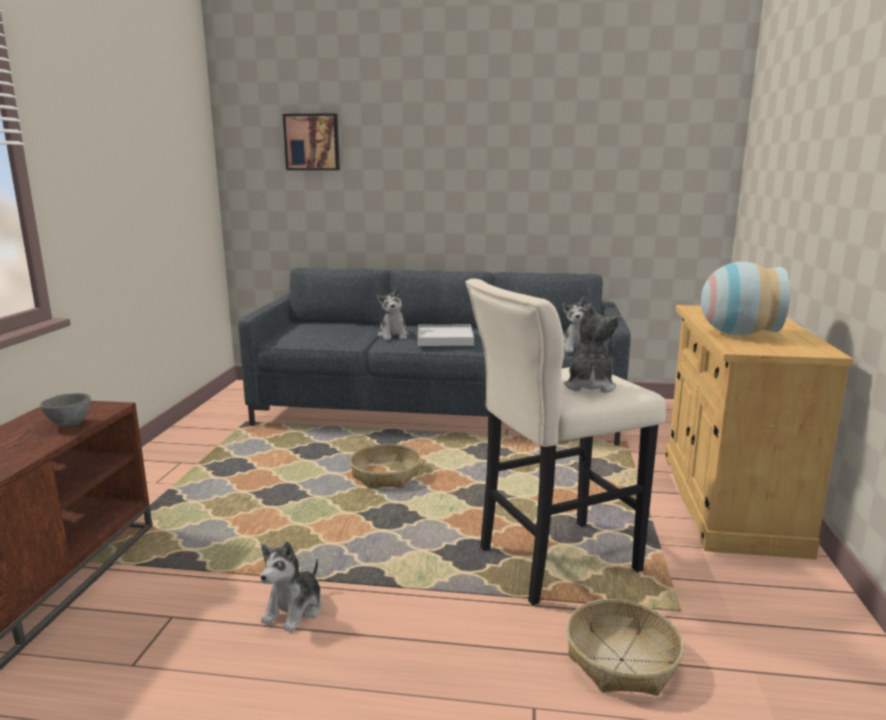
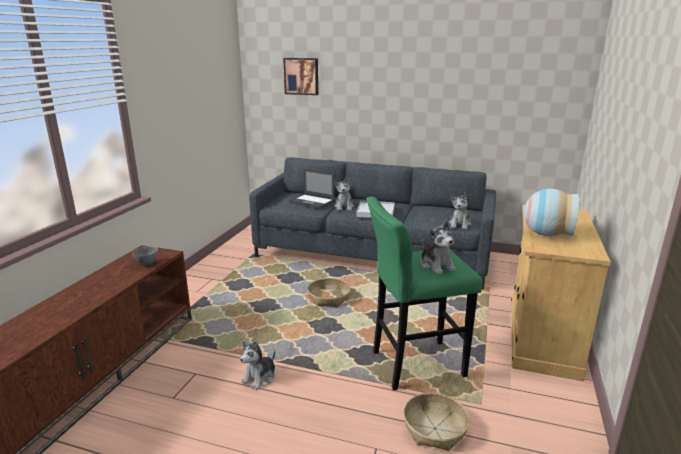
camera: 10 degrees right, 5 degrees up
beige stool [465,279,666,605] -> green stool [366,197,482,390]
plush toy [564,303,621,393] -> plush toy turned 135 degrees clockwise [420,221,456,275]
none -> laptop [289,168,335,209]

